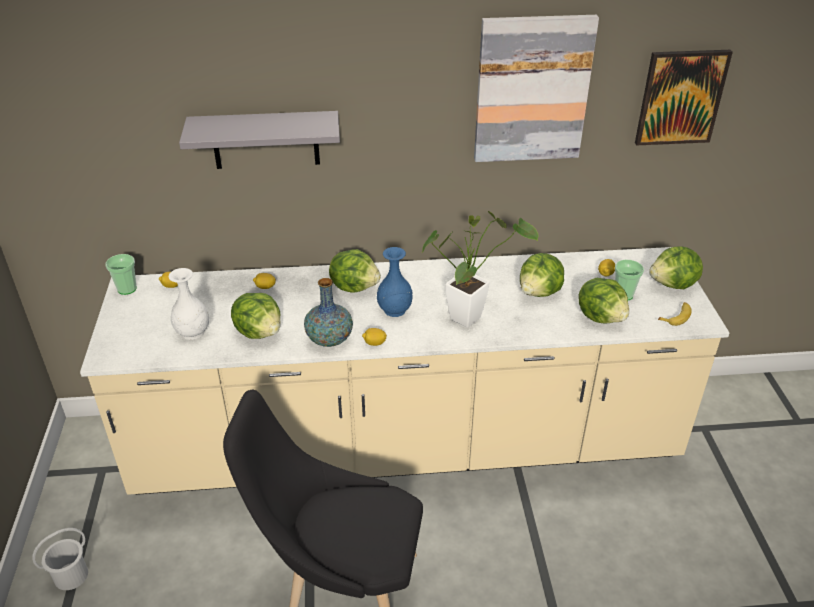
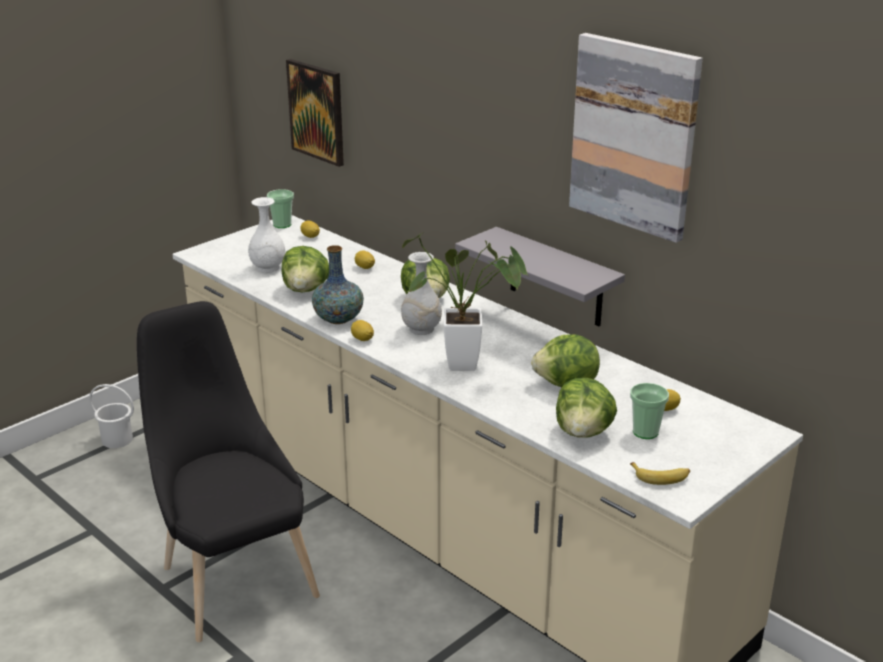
camera: 50 degrees right, 10 degrees down
grey shelf [179,111,340,169] -> grey shelf moved to [455,227,625,326]
blue vase [377,247,412,317] -> white vase [401,252,442,335]
picture [635,50,733,145] -> picture moved to [286,59,344,167]
lettuce [649,246,703,289] -> none

